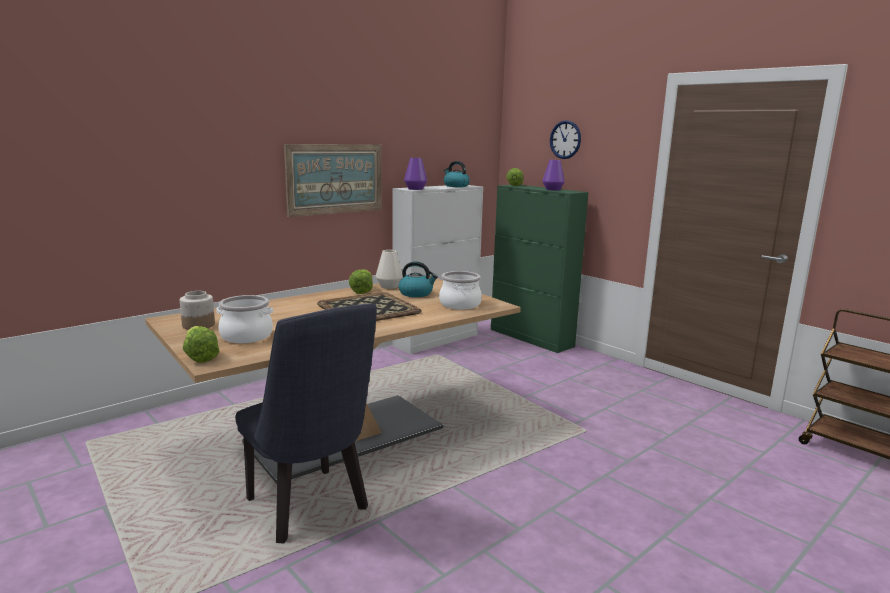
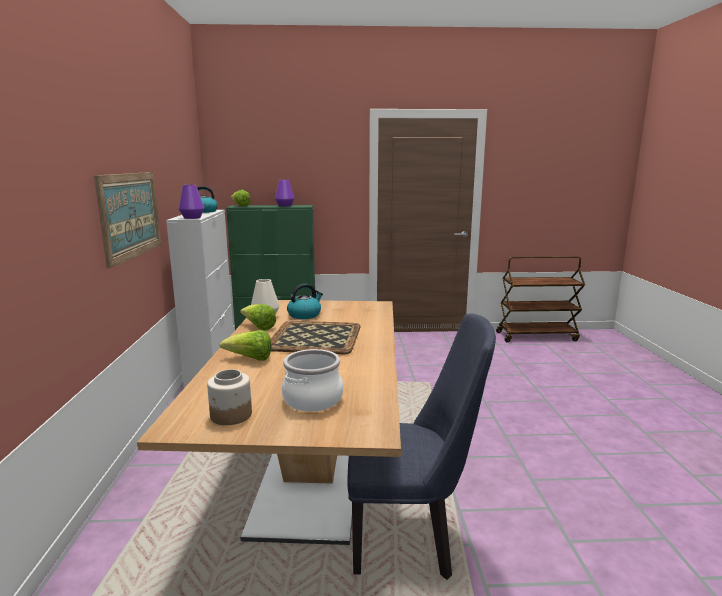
camera: 50 degrees left, 0 degrees up
lettuce [183,326,219,363] -> lettuce moved to [220,330,272,361]
cooking pot [439,271,482,310] -> none
wall clock [550,120,581,159] -> none

